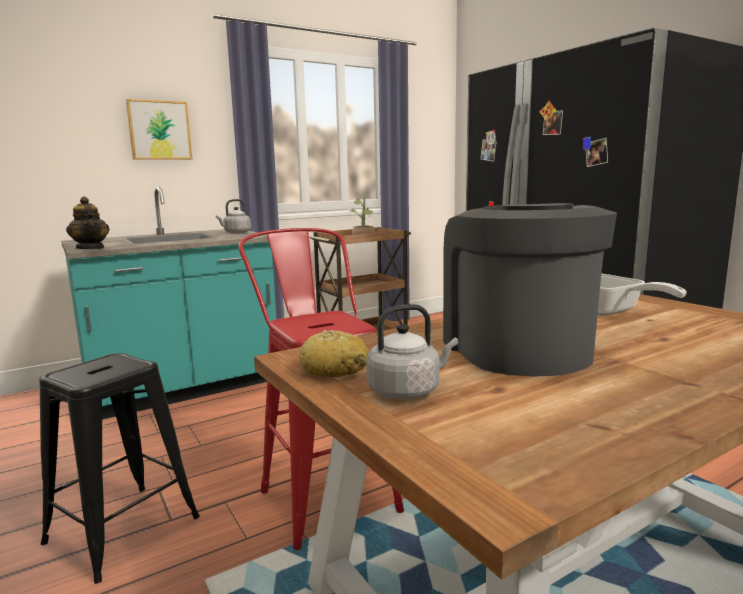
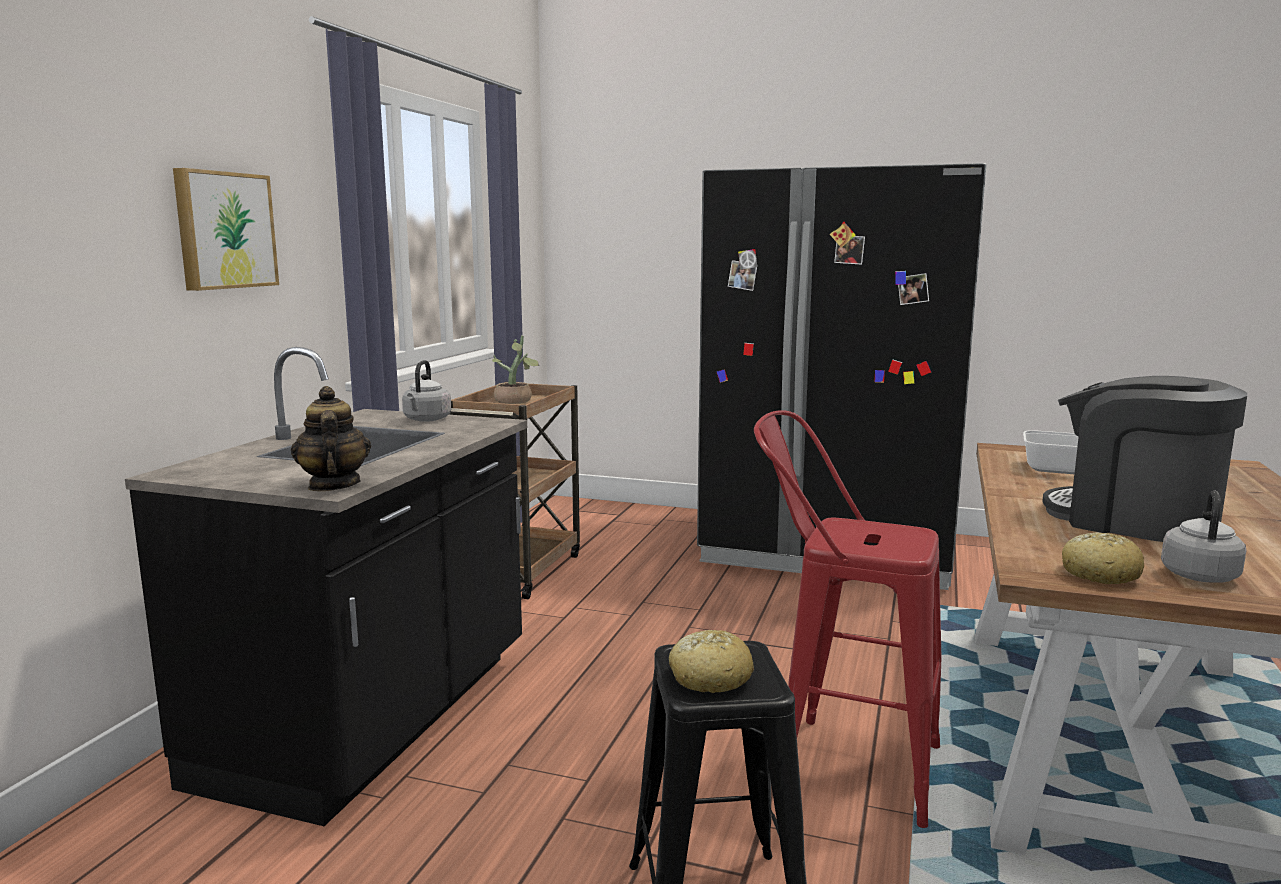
camera: 40 degrees left, 0 degrees up
turquoise counter [61,187,276,420] -> black counter [125,347,527,826]
teapot [66,197,109,249] -> teapot turned 120 degrees counterclockwise [291,386,371,491]
none -> bread [669,630,754,693]

